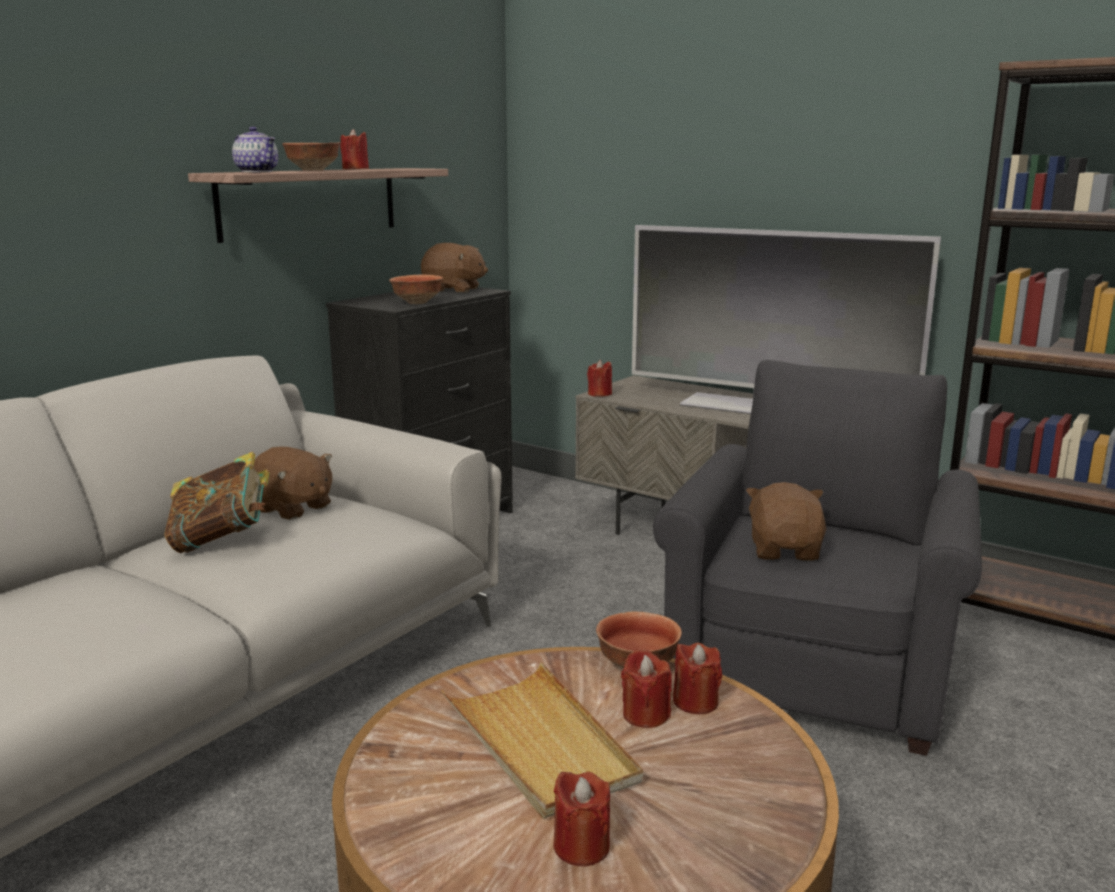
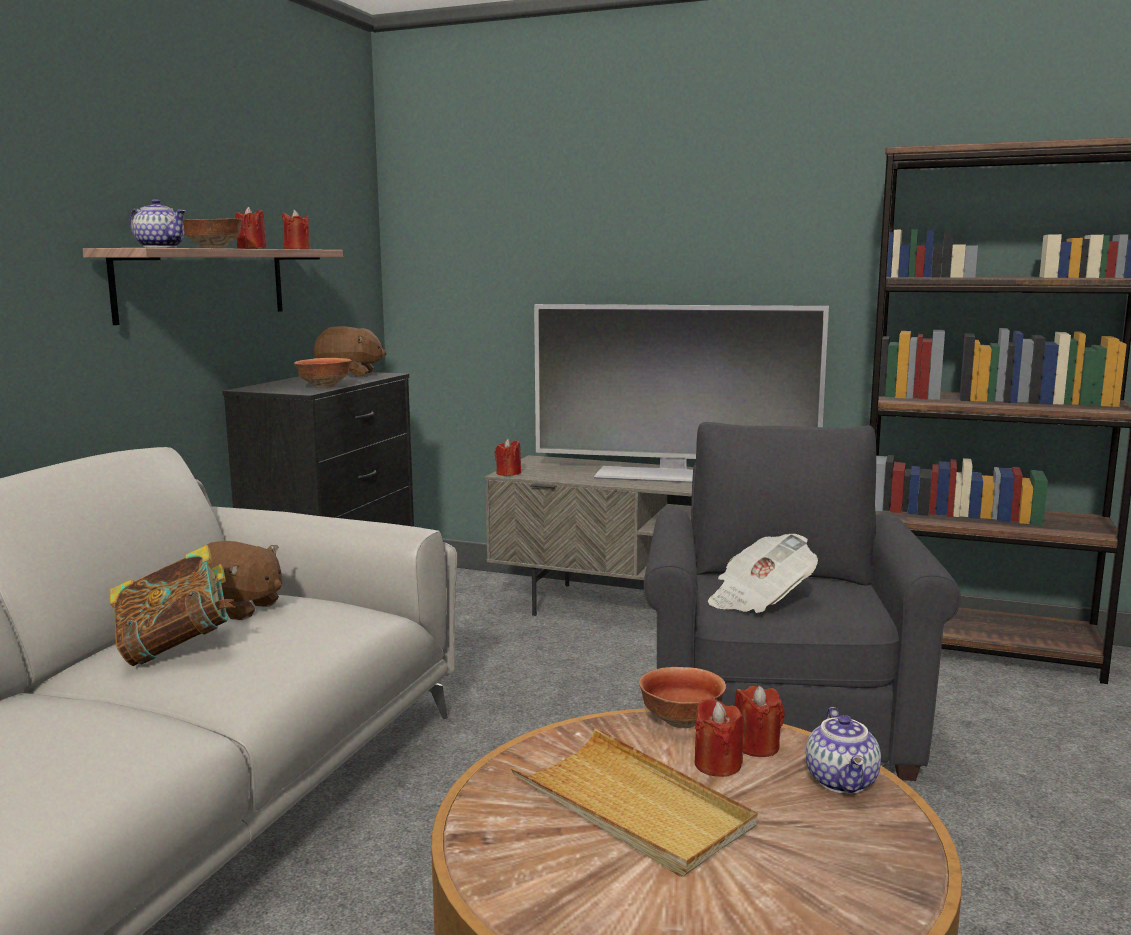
camera: 15 degrees left, 5 degrees down
red candle [554,772,610,866] -> red candle moved to [282,210,311,249]
brown plush toy [746,482,826,561] -> newspaper [708,534,818,613]
none -> teapot [806,707,881,794]

